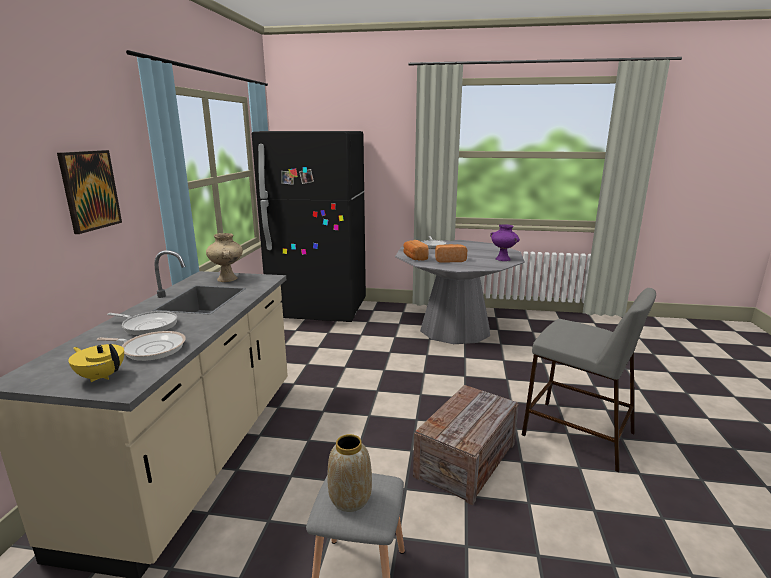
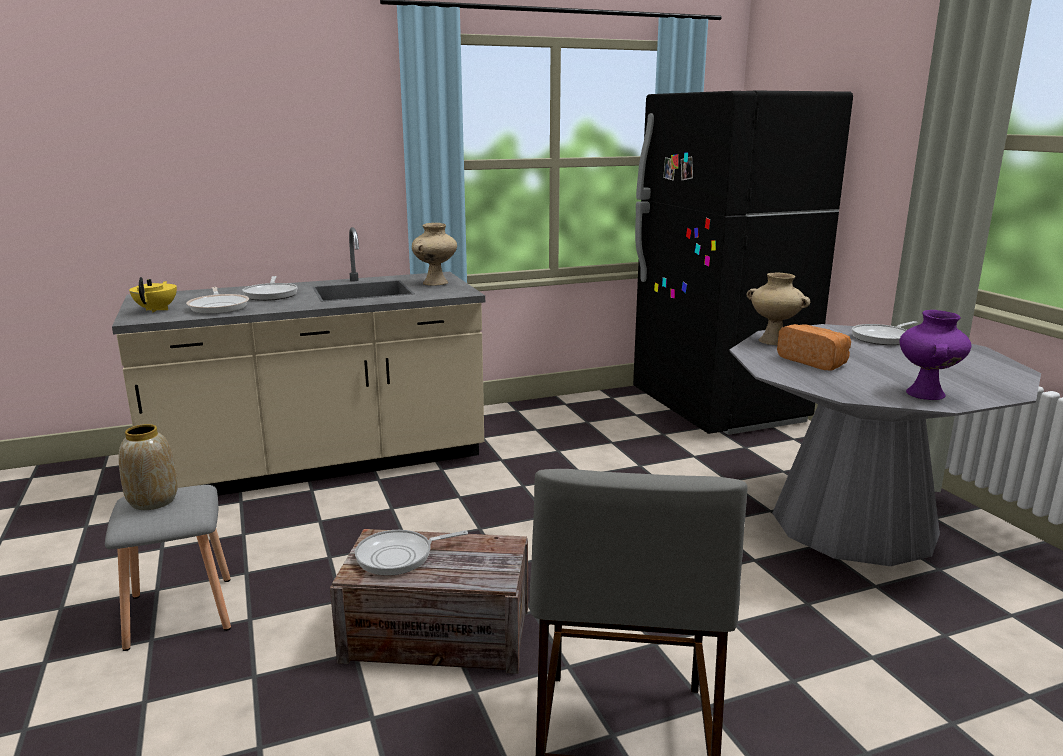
camera: 60 degrees right, 0 degrees up
picture [57,150,122,234] -> none
bread [403,240,429,261] -> beige vase [747,273,810,345]
none -> frying pan [355,530,468,576]

